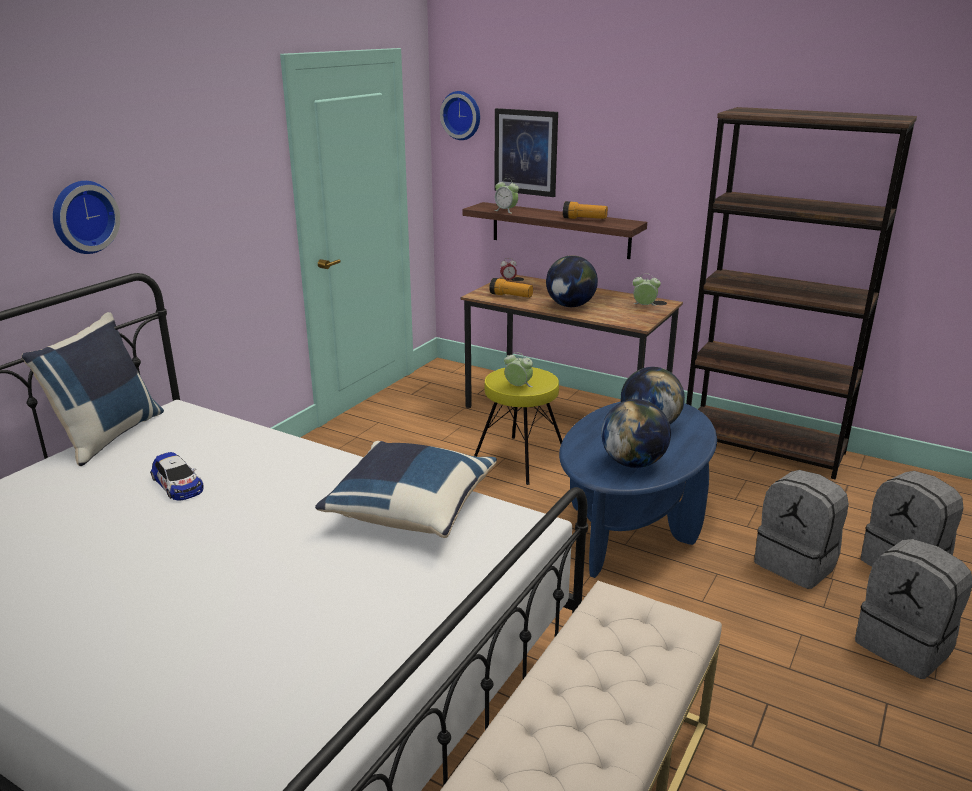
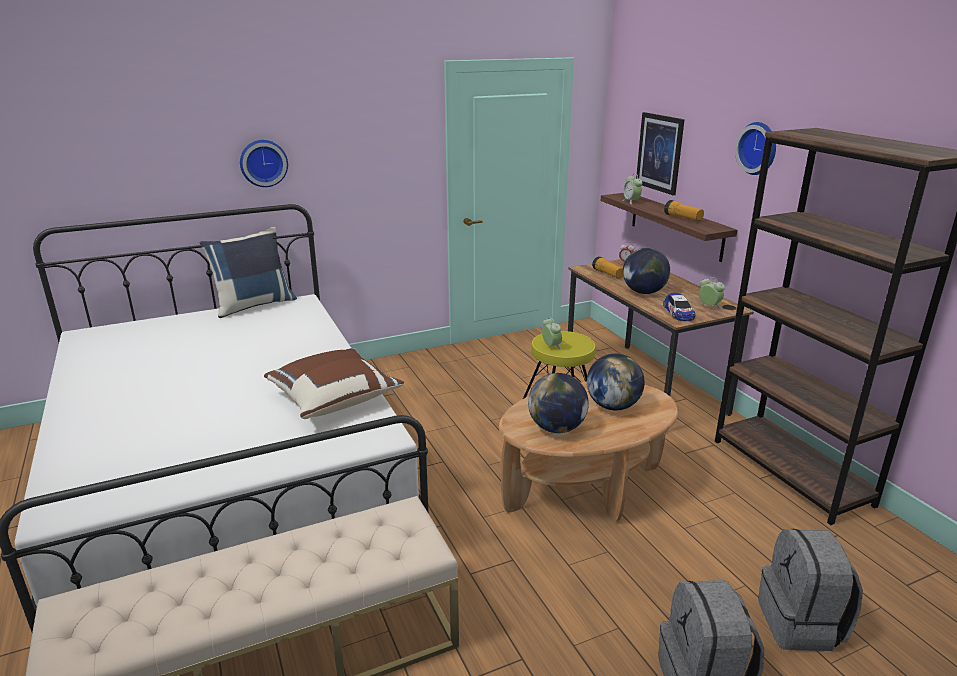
camera: 35 degrees right, 0 degrees up
toy car [150,452,204,501] -> toy car moved to [663,293,696,321]
blue pillow [315,441,497,538] -> brown pillow [264,348,404,419]
wall clock [440,91,480,140] -> wall clock moved to [735,122,776,175]
blue coffee table [559,401,717,578] -> brown coffee table [499,382,678,522]
grey backpack [754,470,849,589] -> none

